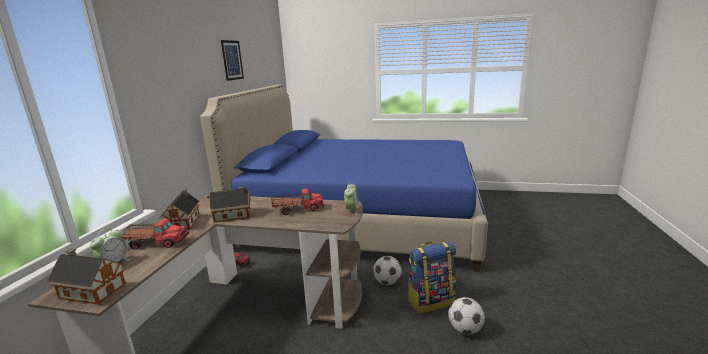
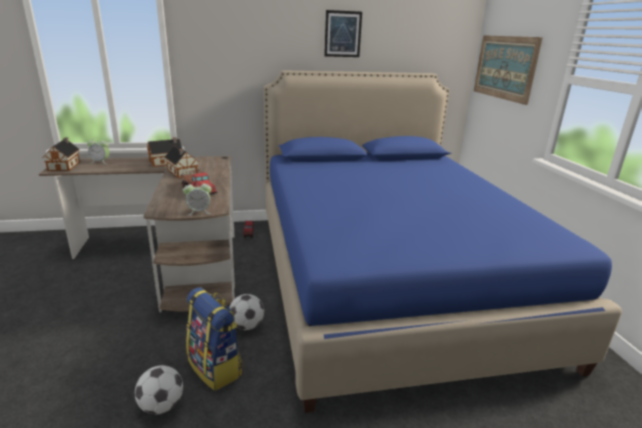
camera: 65 degrees right, 5 degrees up
toy truck [120,219,189,250] -> none
none -> picture [474,35,543,105]

